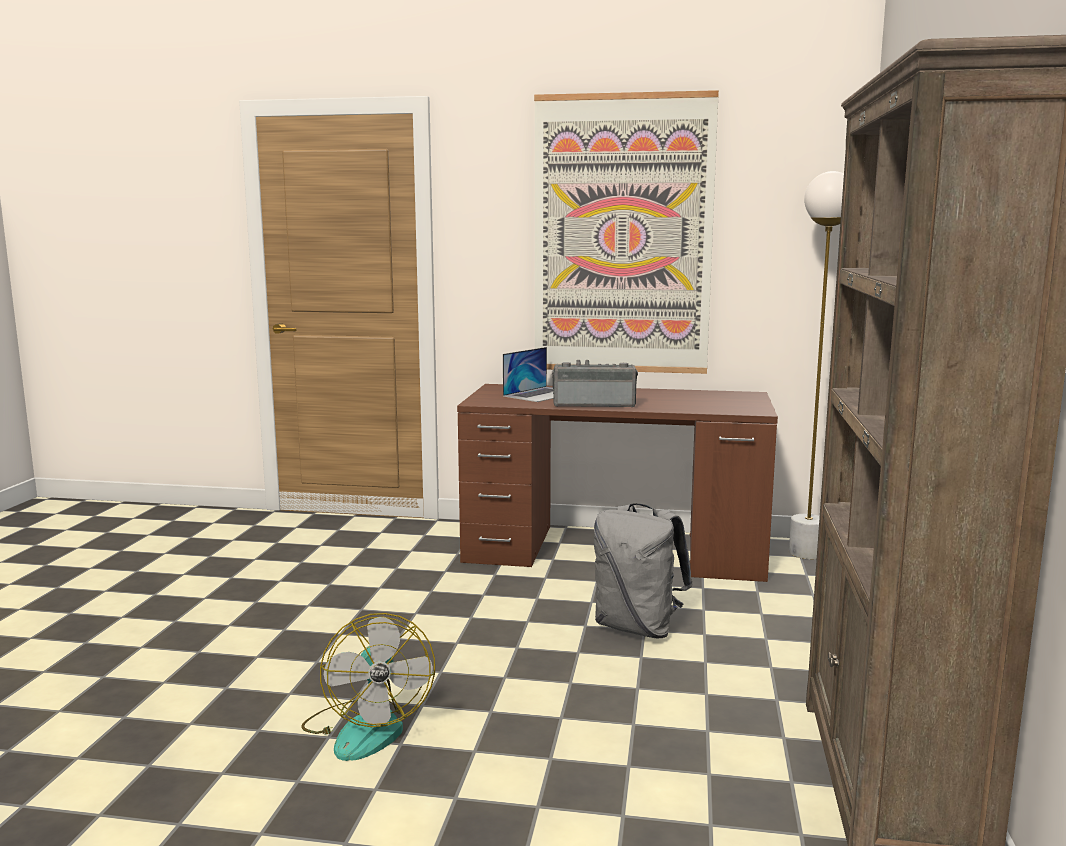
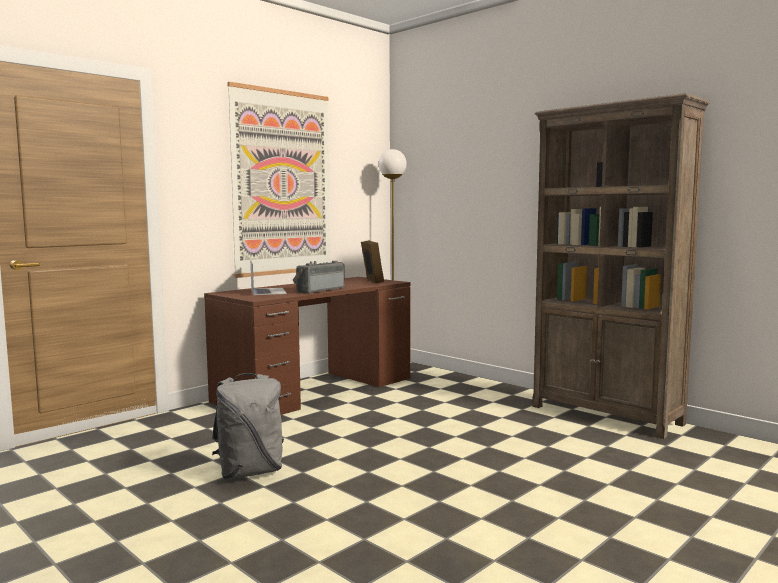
camera: 55 degrees left, 5 degrees down
fan [301,613,435,761] -> none
grey backpack [594,503,693,638] -> grey backpack moved to [212,373,284,479]
none -> picture frame [361,241,384,283]

